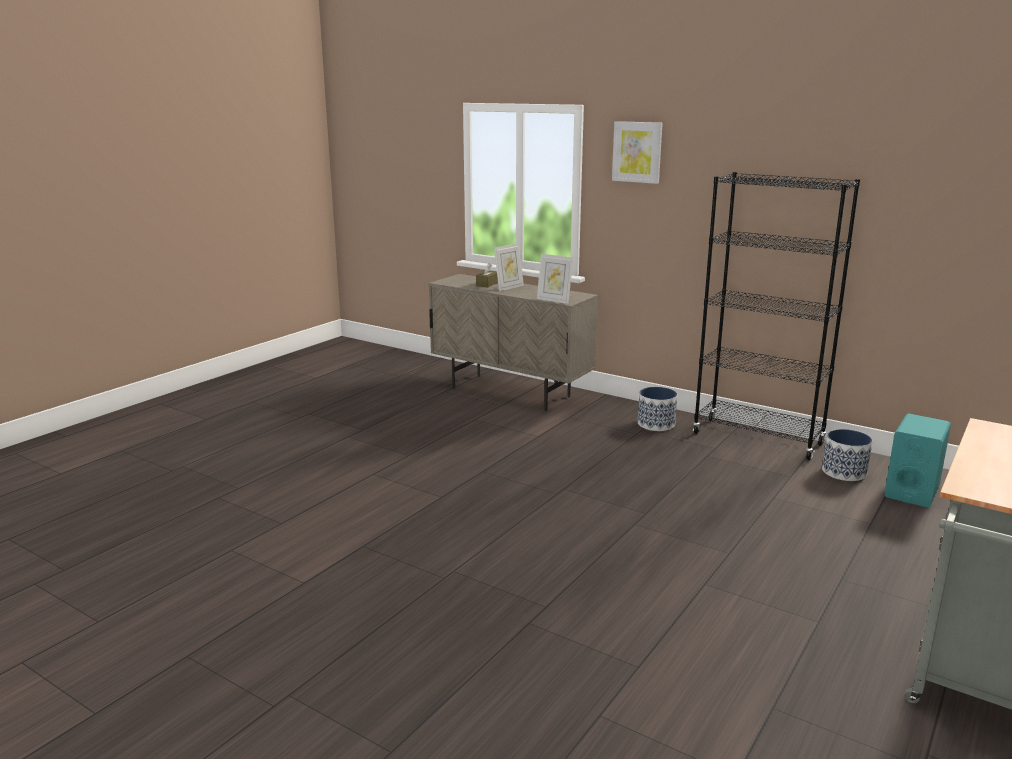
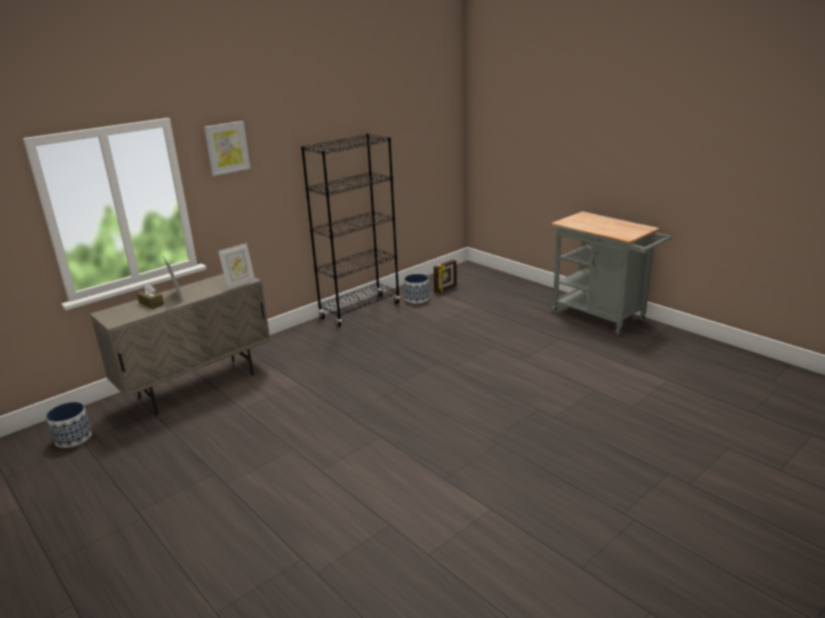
camera: 75 degrees left, 5 degrees up
planter [638,387,677,431] -> planter moved to [46,402,92,448]
turquoise speaker [884,413,951,507] -> picture frame [434,259,457,293]

